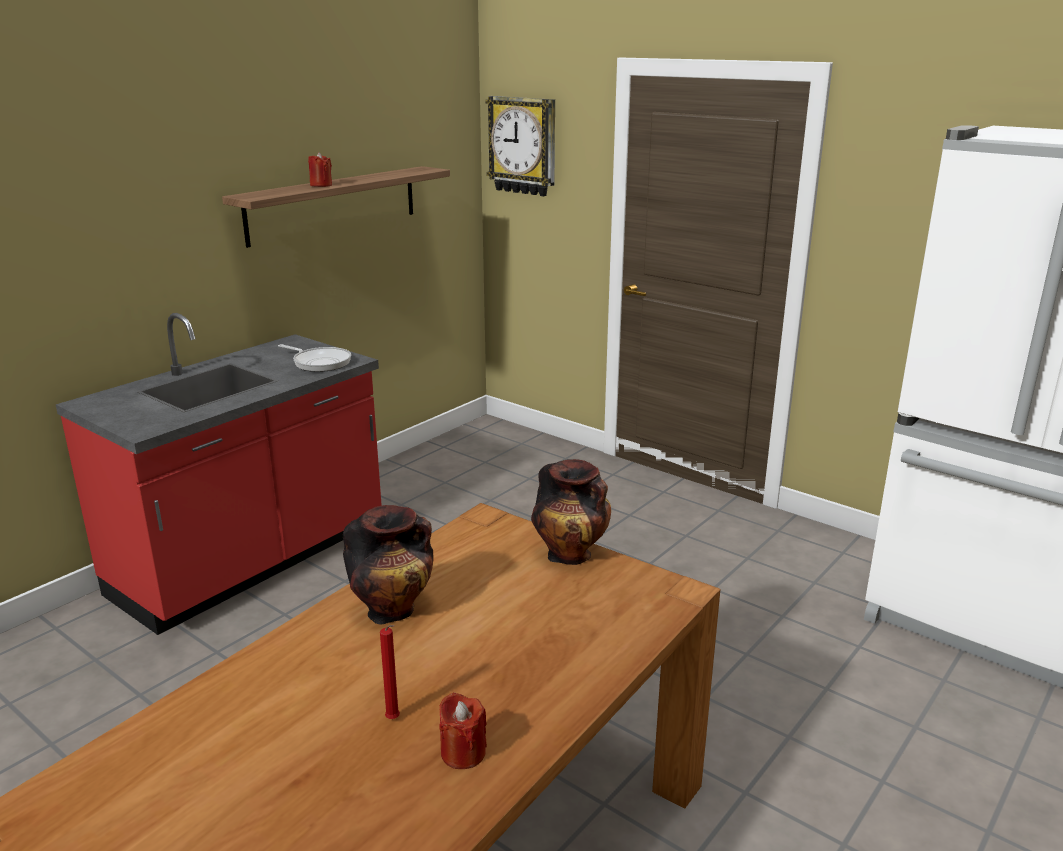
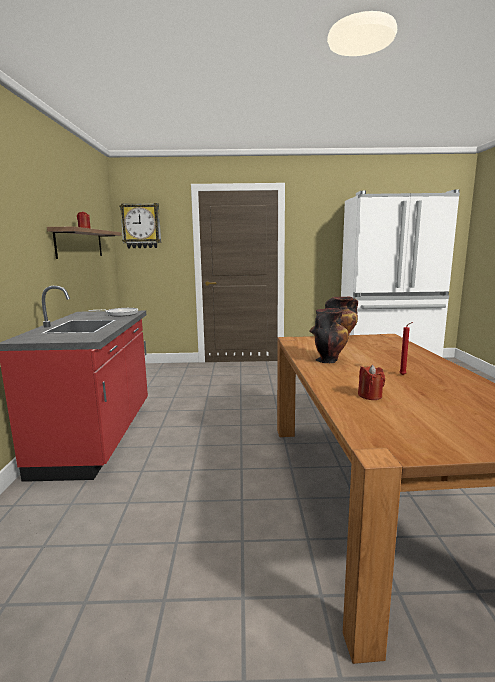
camera: 40 degrees left, 10 degrees down
red candle [440,693,487,769] -> red candle moved to [358,365,385,400]

